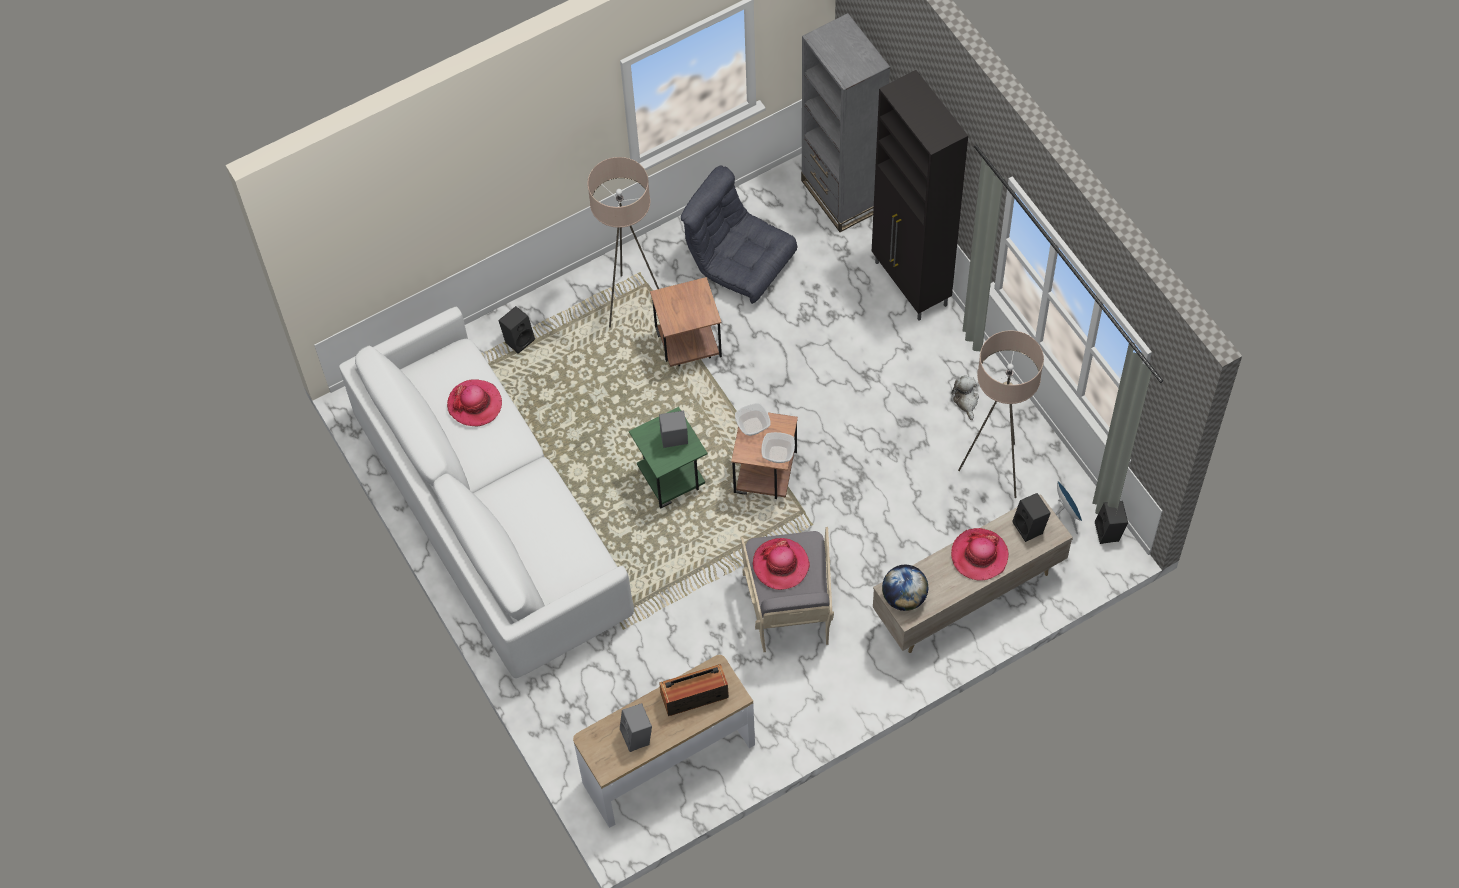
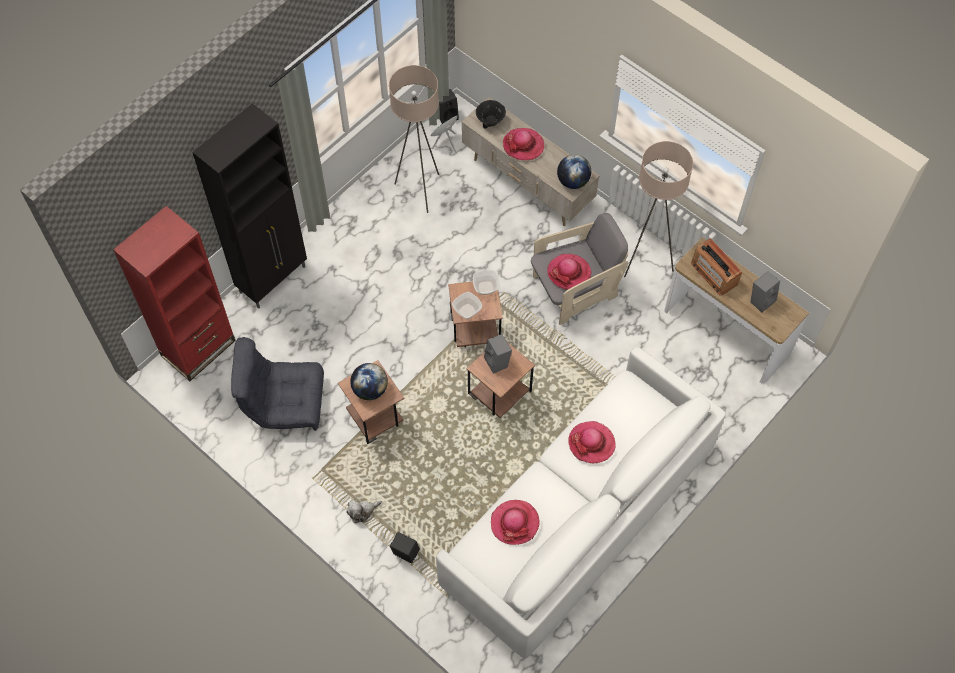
camera: 110 degrees left, 0 degrees up
beige floor lamp [587,157,659,328] -> beige floor lamp moved to [624,141,693,277]
green side table [629,407,707,509] -> brown side table [466,342,535,418]
grey armchair [681,166,797,304] -> grey armchair turned 75 degrees clockwise [231,337,324,431]
grey bookcase [801,13,890,232] -> red bookcase [113,206,236,381]
plush toy [951,375,979,420] -> plush toy moved to [346,499,382,523]
black speaker [1012,493,1051,542] -> black bowl [476,100,506,129]
none -> globe [350,363,388,400]
none -> hat [568,421,616,463]

